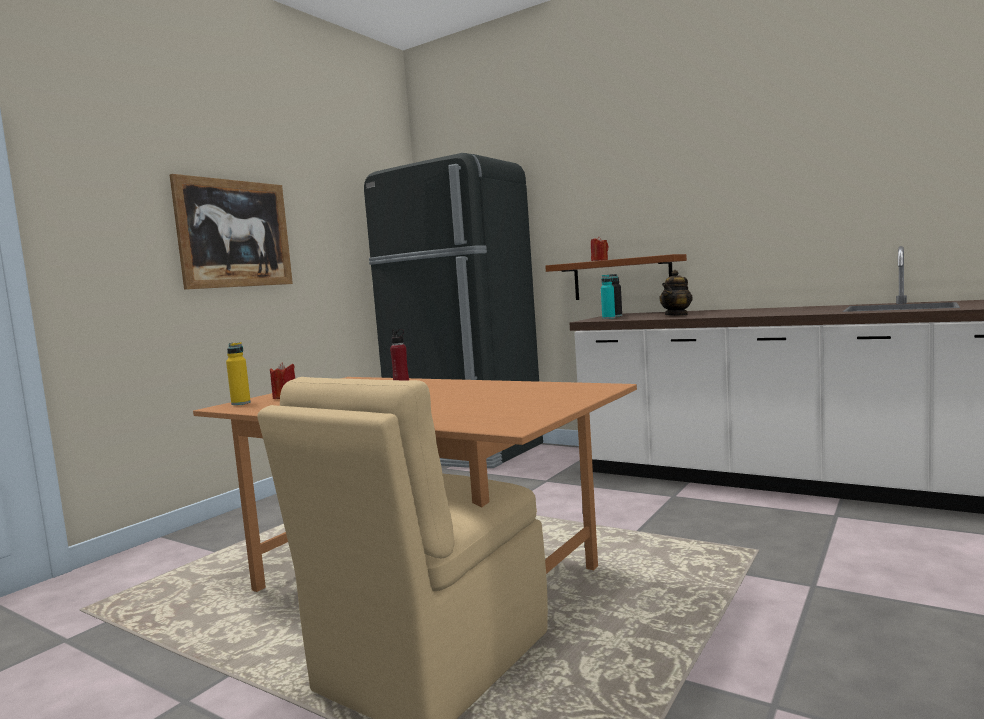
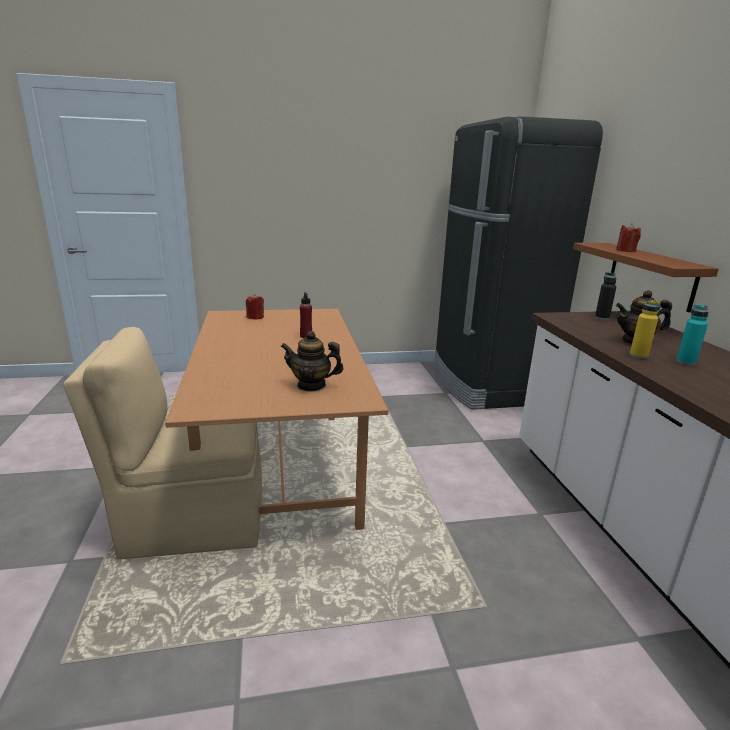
camera: 45 degrees right, 15 degrees up
picture [170,174,293,290] -> none
yellow bottle [226,342,251,405] -> yellow bottle moved to [630,300,661,359]
turquoise bottle [601,275,615,319] -> turquoise bottle moved to [676,305,709,365]
none -> teapot [281,331,344,391]

